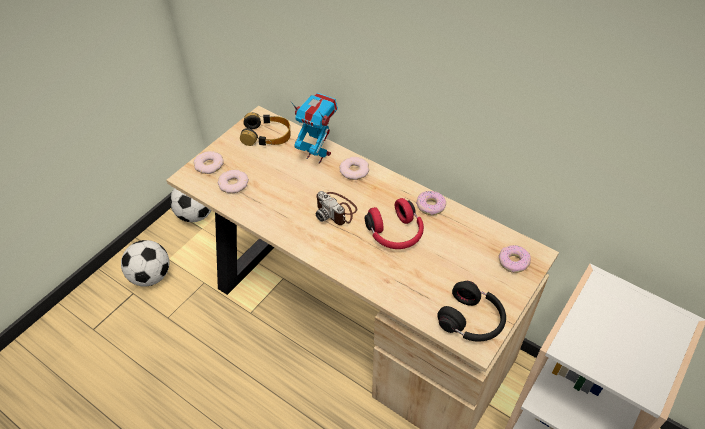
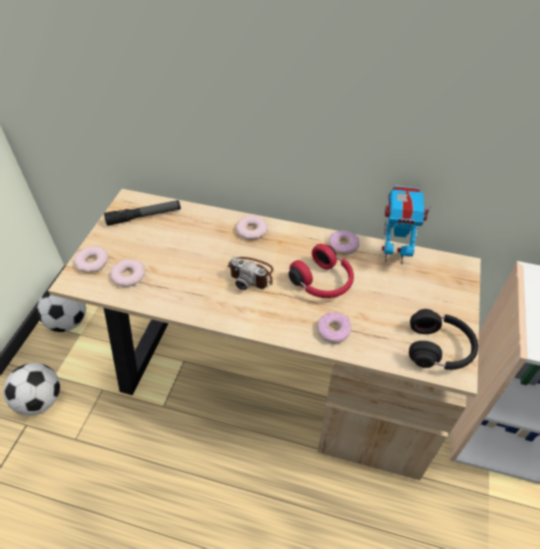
camera: 20 degrees left, 0 degrees up
headphones [240,112,291,146] -> flashlight [104,200,181,226]
toy robot [291,93,338,164] -> toy robot moved to [382,186,432,264]
donut [499,245,531,273] -> donut moved to [317,312,352,344]

